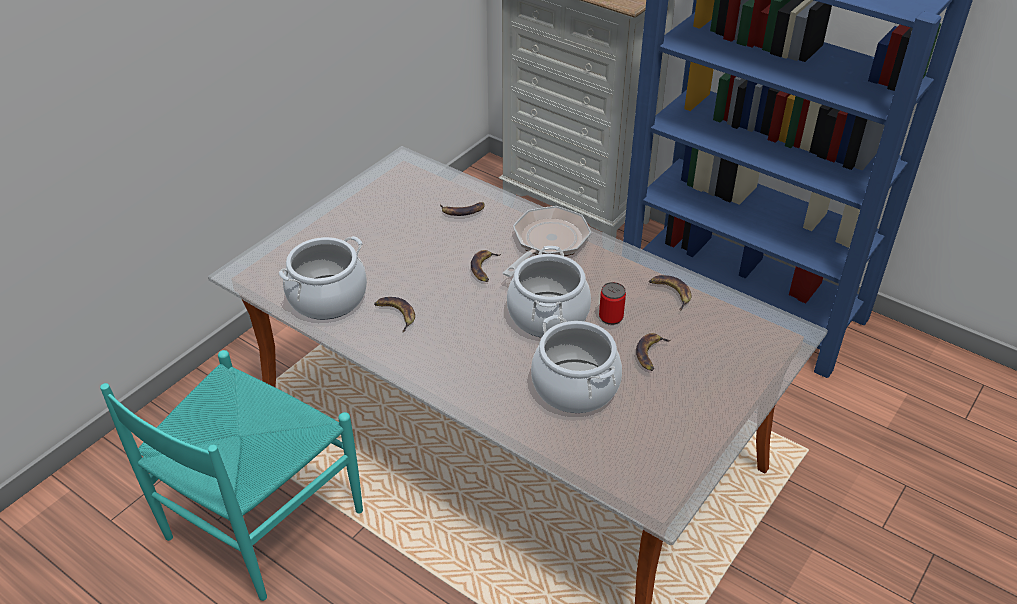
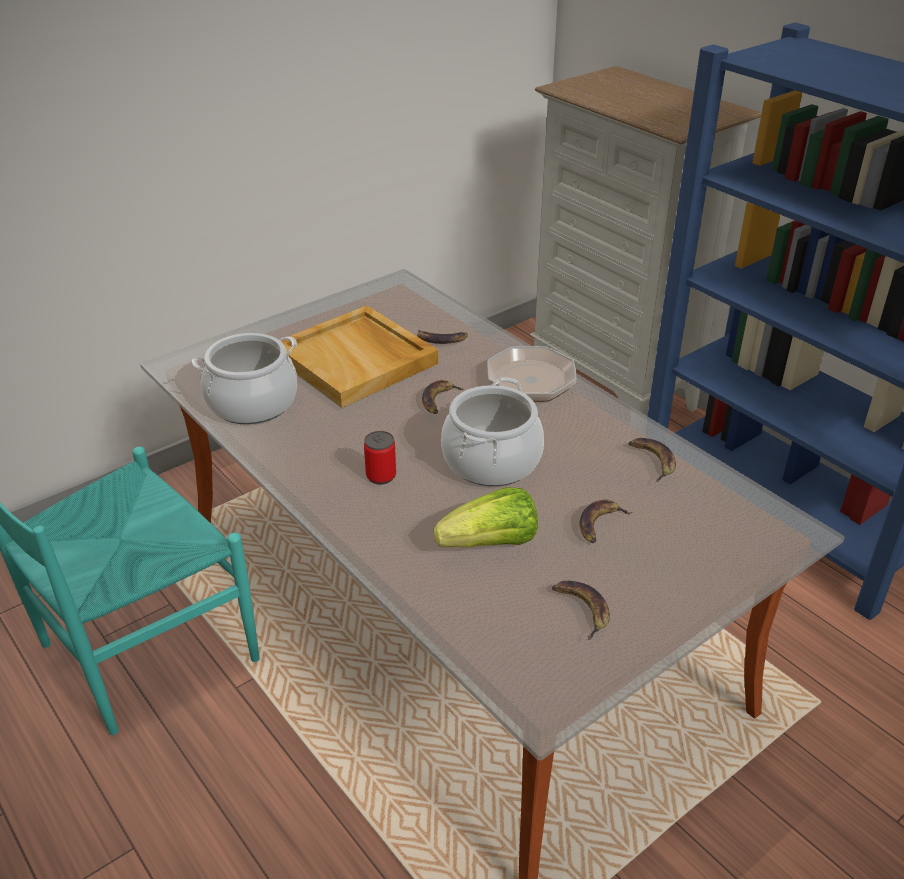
camera: 15 degrees right, 5 degrees down
banana [374,297,415,332] -> banana moved to [552,581,610,640]
cooking pot [531,315,622,413] -> lettuce [434,487,538,548]
can [599,282,626,325] -> can moved to [364,431,396,484]
none -> beige tray [282,305,438,408]

